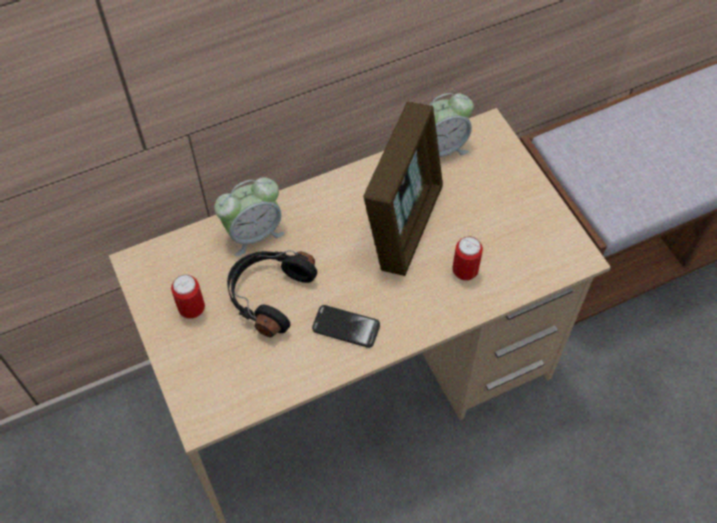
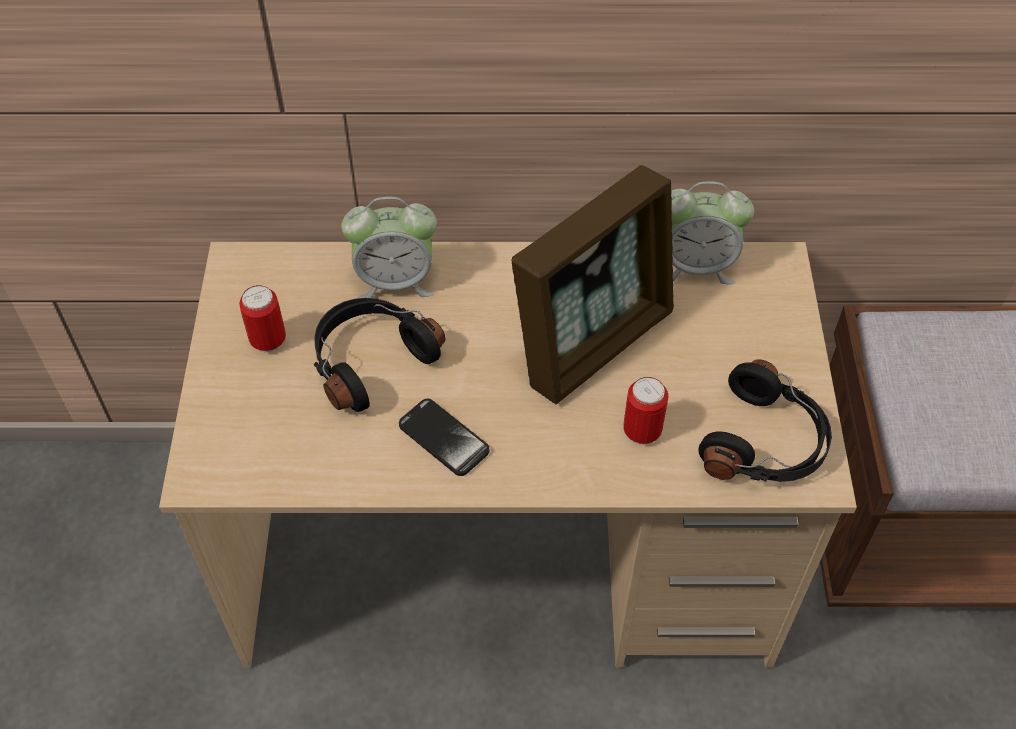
camera: 25 degrees right, 5 degrees down
none -> black headphones [698,359,832,482]

